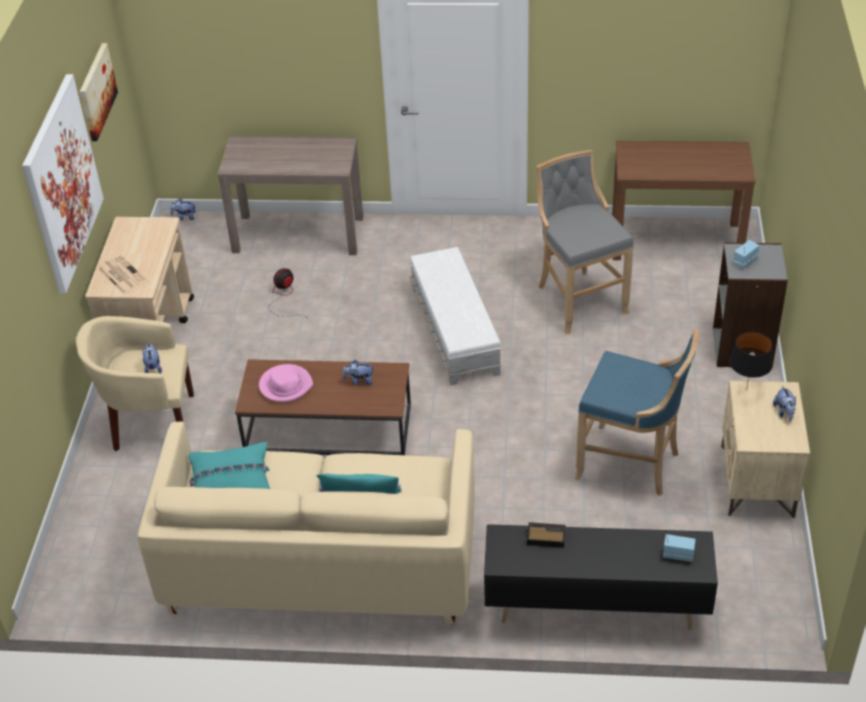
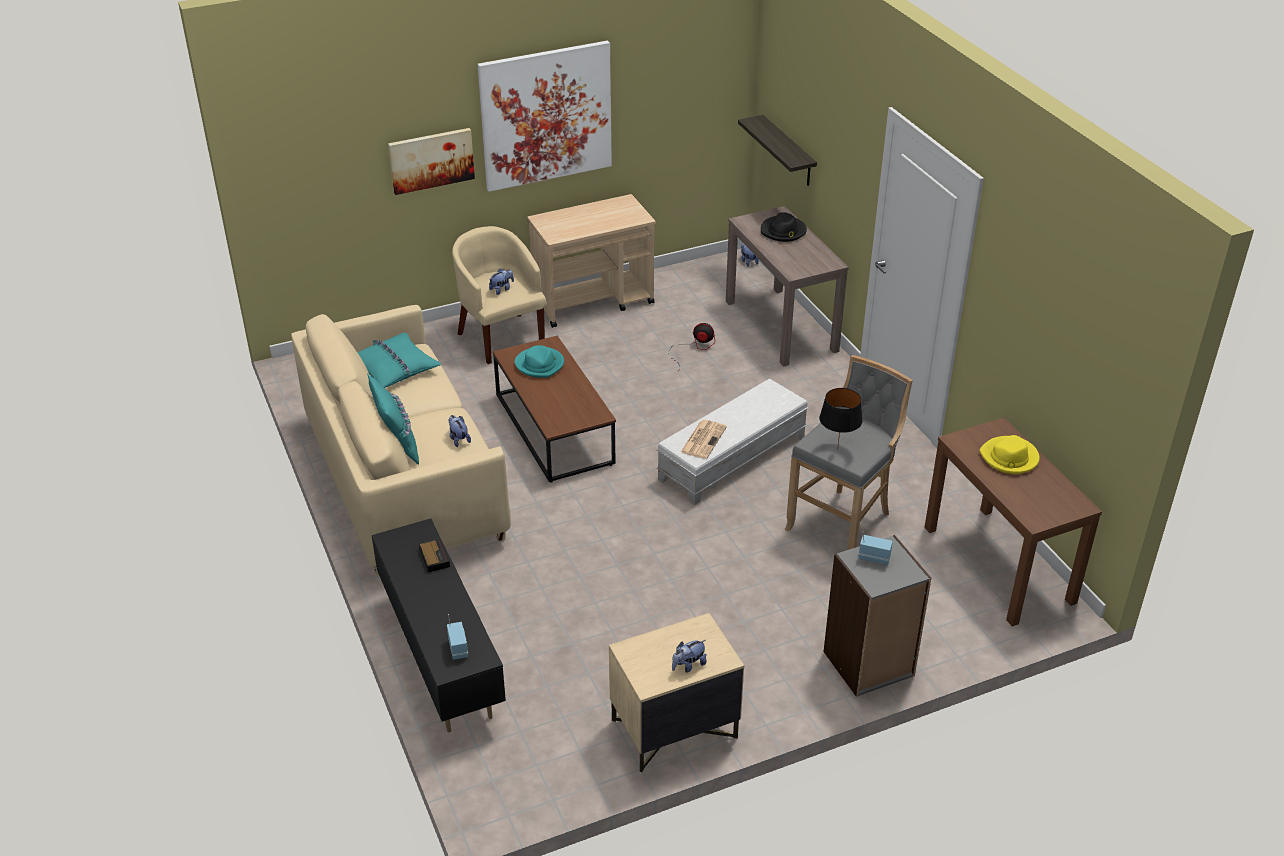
camera: 60 degrees right, 5 degrees down
picture [80,43,118,141] -> picture moved to [388,128,475,195]
newspaper [97,255,148,295] -> newspaper moved to [681,420,727,459]
pink hat [259,364,313,402] -> turquoise hat [515,345,564,378]
plush toy [343,360,374,386] -> plush toy moved to [448,415,471,447]
blue stool [575,329,699,496] -> none
black table lamp [729,332,773,390] -> black table lamp moved to [819,388,863,450]
none -> shelf [738,115,817,186]
none -> black hat [761,212,807,242]
none -> yellow hat [979,435,1040,474]

